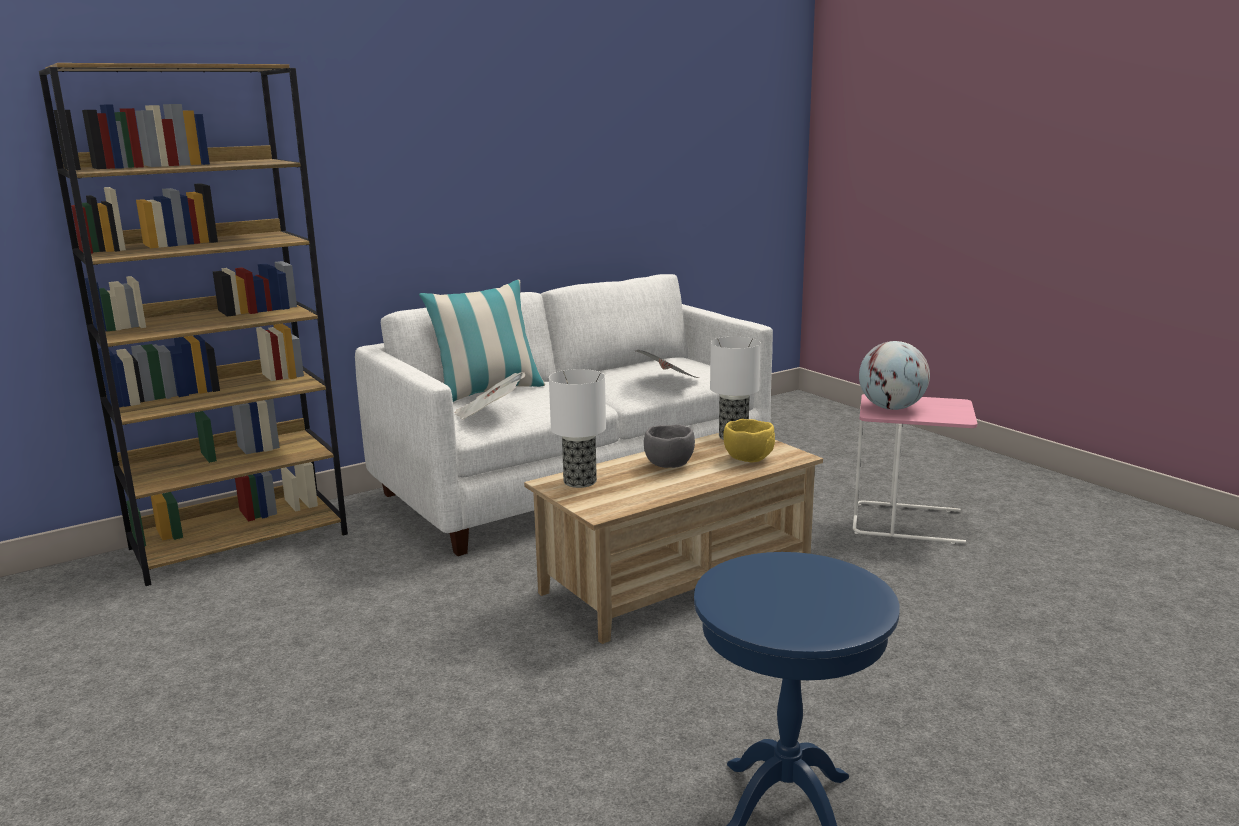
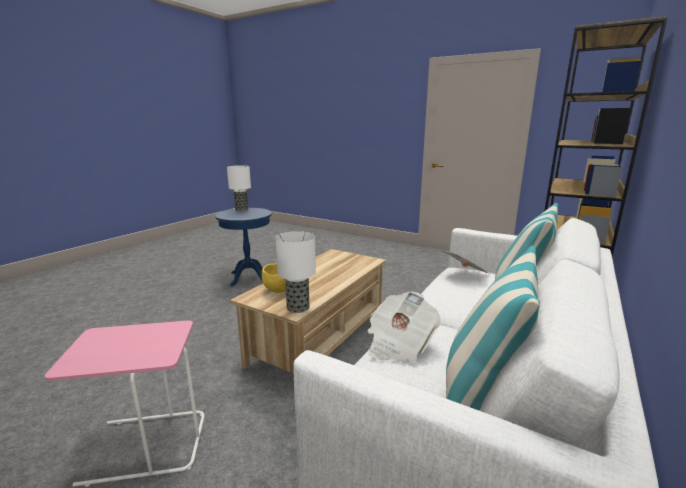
camera: 155 degrees right, 0 degrees up
table lamp [549,369,606,488] -> table lamp moved to [227,165,251,211]
grey bowl [644,424,695,468] -> none
globe [859,341,930,410] -> none
none -> pillow [446,246,540,410]

